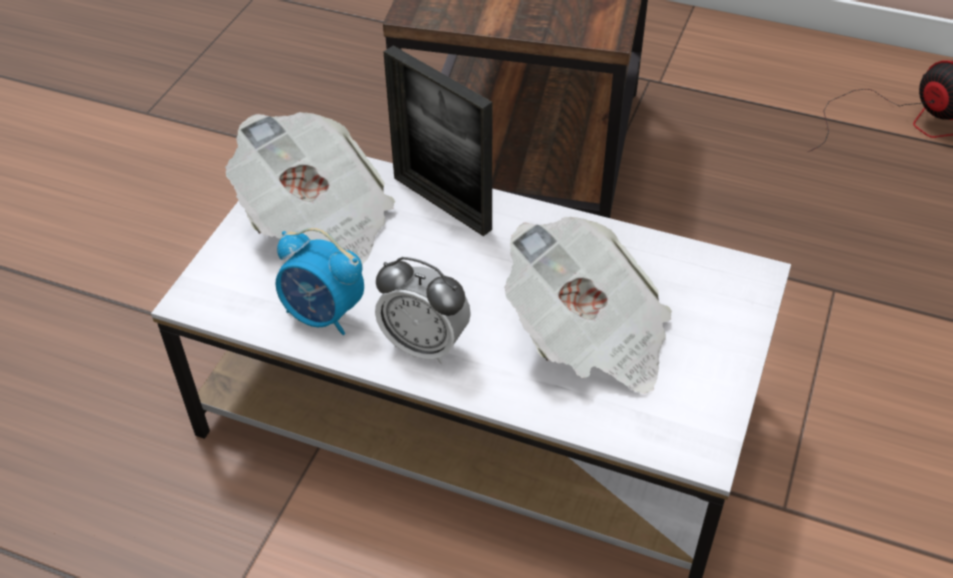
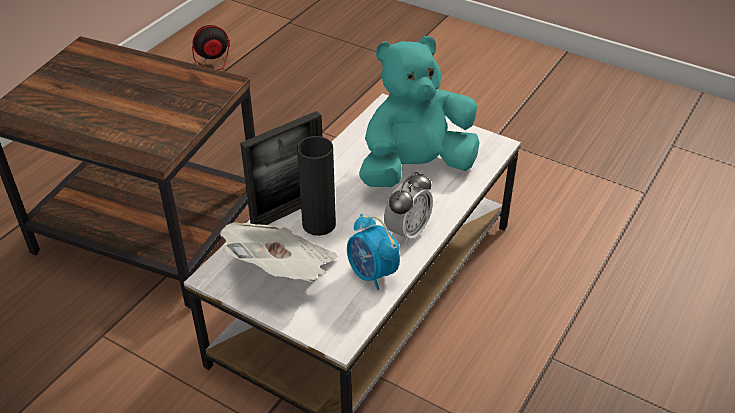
camera: 80 degrees left, 5 degrees down
alarm clock [276,228,364,335] -> alarm clock turned 105 degrees clockwise [347,214,400,290]
newspaper [504,217,672,393] -> turquoise plush toy [359,36,480,187]
none -> black vase [297,136,336,236]

